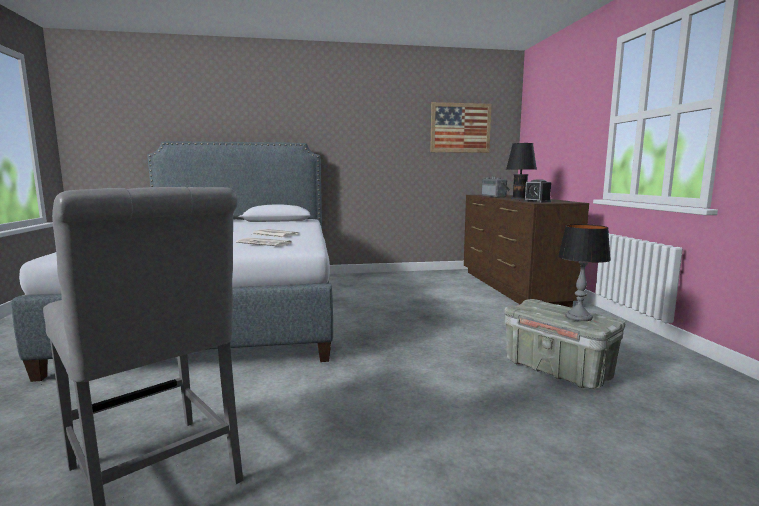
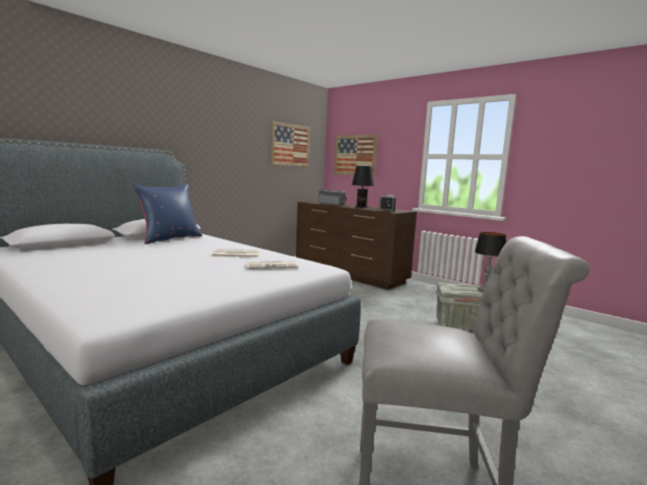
camera: 40 degrees left, 0 degrees up
none -> blue pillow [133,184,202,244]
none -> picture [334,134,378,176]

